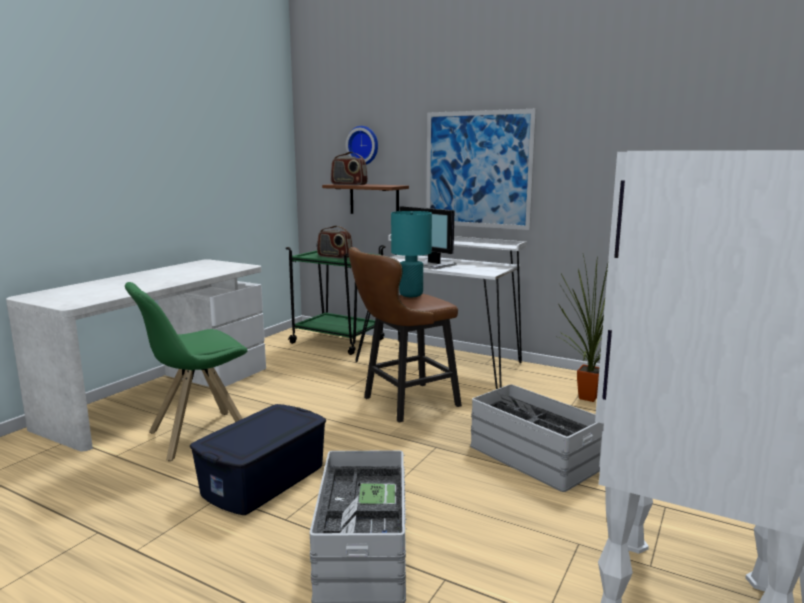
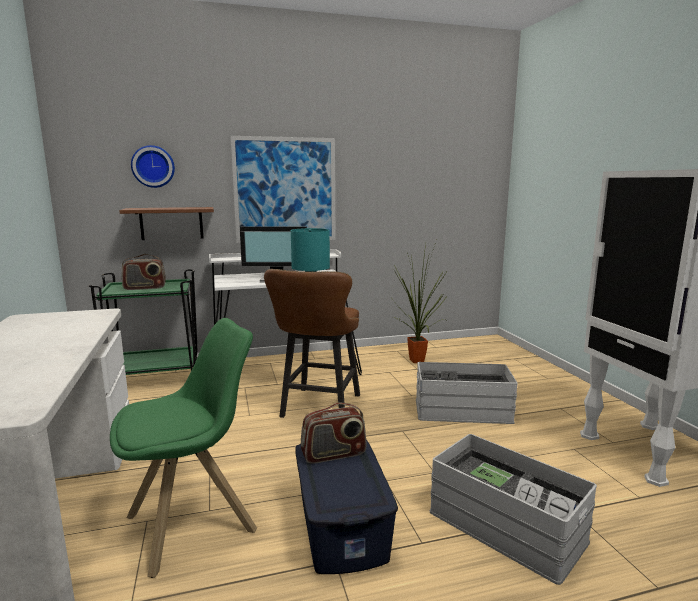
camera: 45 degrees left, 0 degrees up
green chair [125,282,248,461] -> green chair turned 135 degrees counterclockwise [110,318,257,578]
radio [331,152,368,185] -> radio moved to [301,403,366,464]

